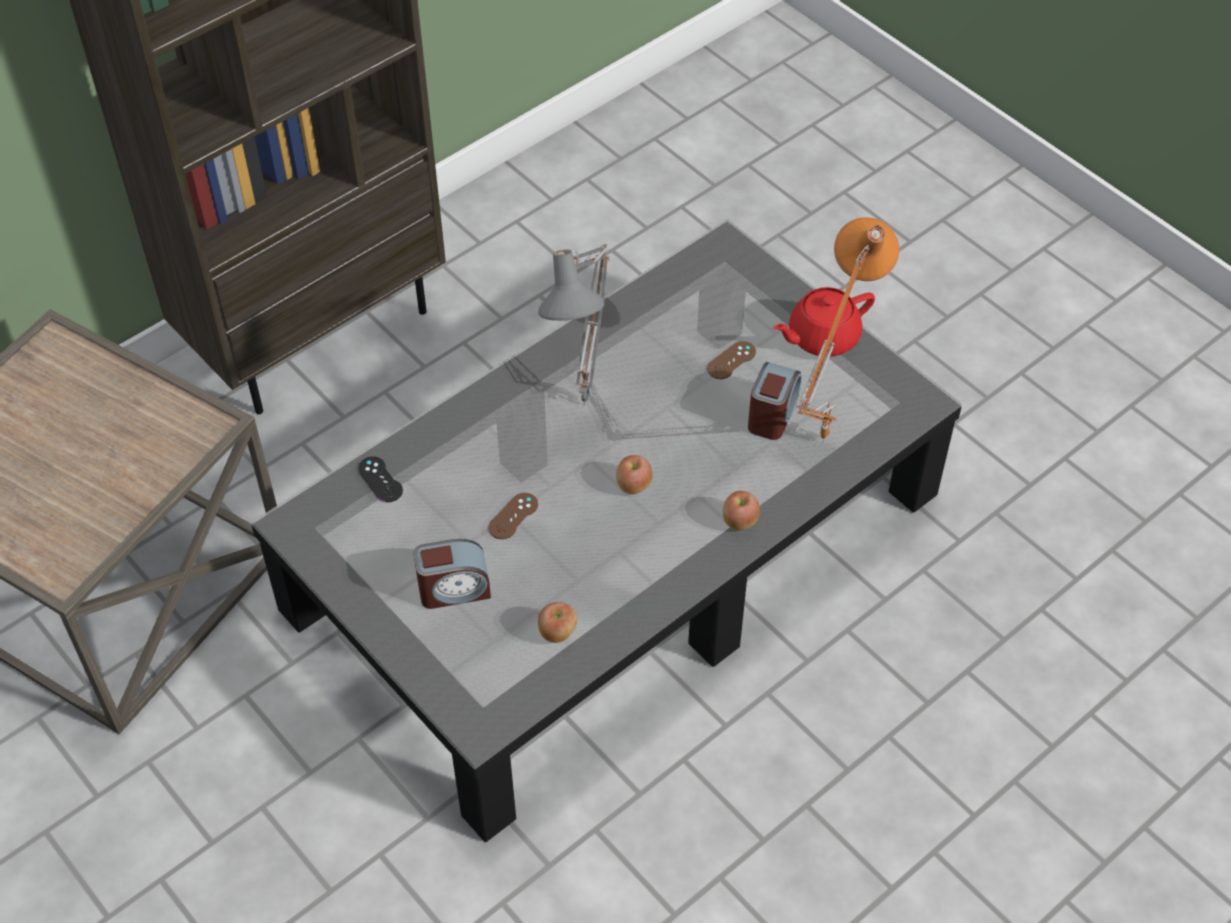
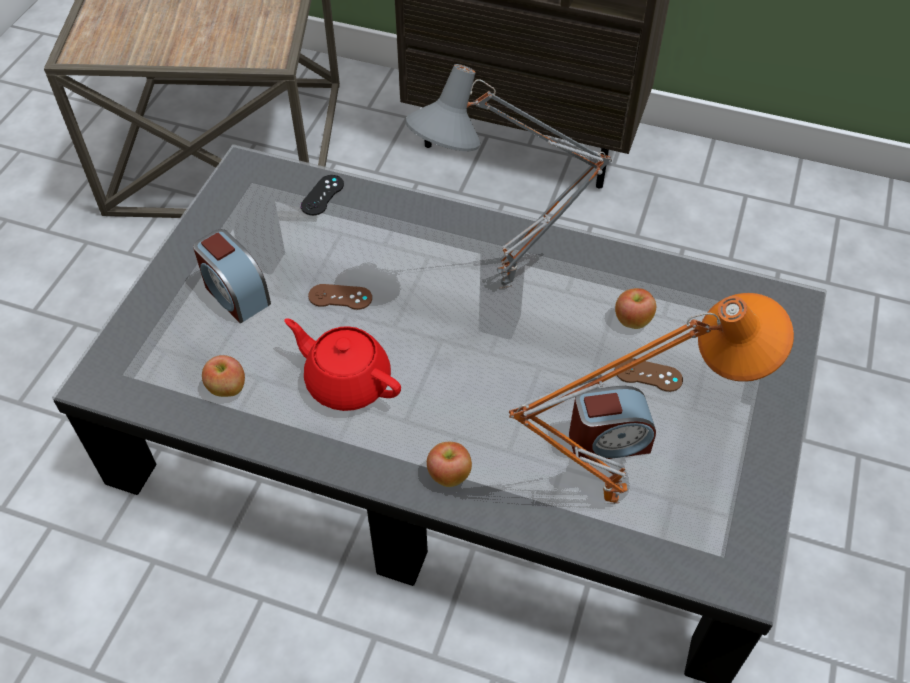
camera: 60 degrees right, 0 degrees up
apple [616,455,652,494] -> apple moved to [615,288,656,329]
red teapot [773,287,875,357] -> red teapot moved to [284,318,401,411]

